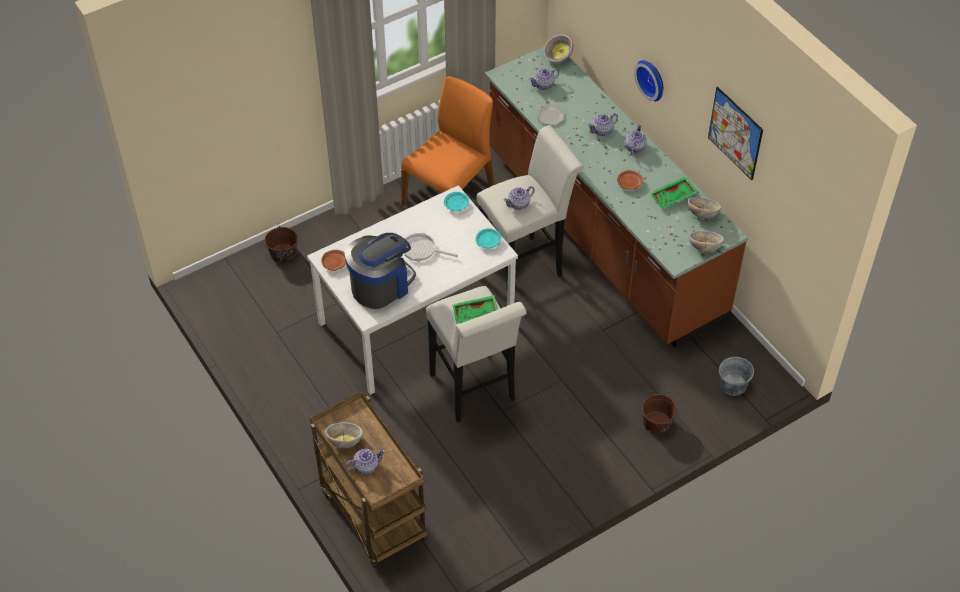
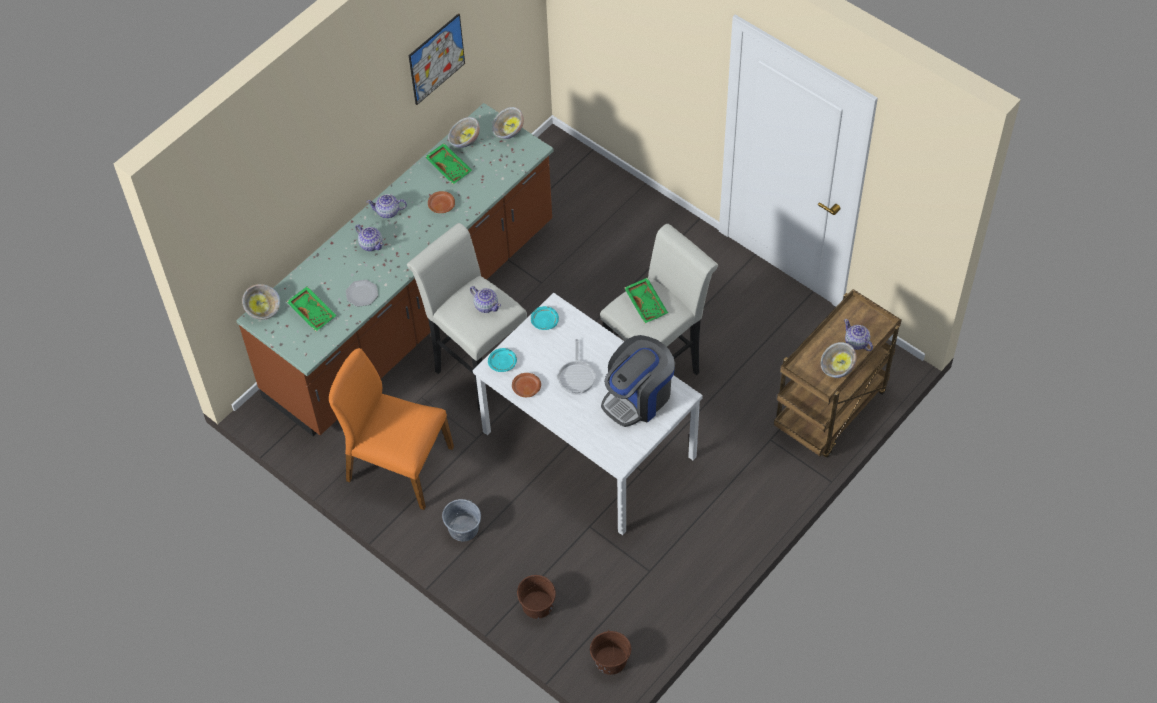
camera: 105 degrees left, 5 degrees up
brown plate [321,250,346,271] -> brown plate moved to [512,373,541,397]
coffee machine [344,233,416,309] -> coffee machine turned 75 degrees counterclockwise [601,335,675,427]
teapot [529,68,559,90] -> green tray [287,286,336,331]
wall clock [634,60,663,101] -> none
brown bucket [642,394,677,434] -> brown bucket moved to [590,630,631,675]
grey bucket [719,357,754,396] -> grey bucket moved to [442,499,481,542]

